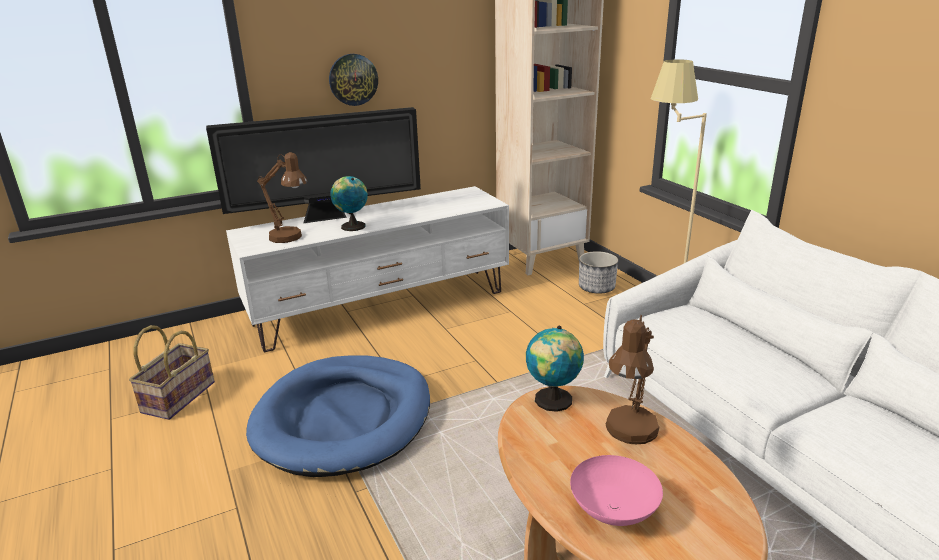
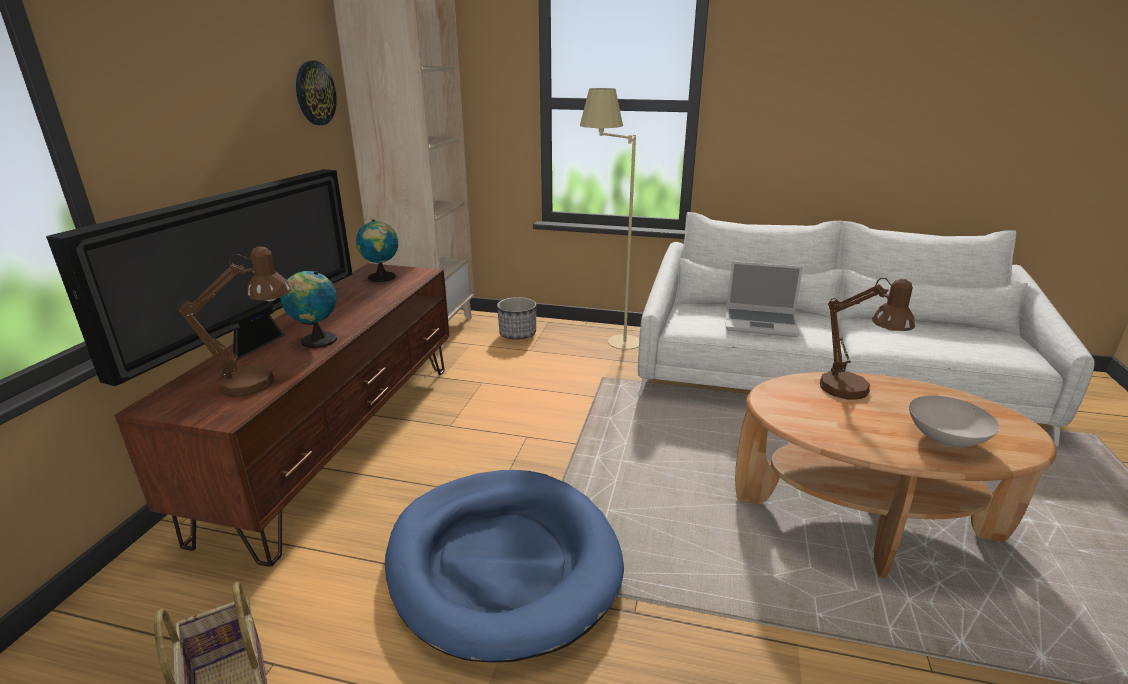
camera: 50 degrees left, 0 degrees up
white tv stand [226,186,509,352] -> brown tv stand [114,263,450,567]
wall clock [329,54,378,106] -> wall clock moved to [296,61,337,125]
globe [526,325,584,412] -> globe moved to [356,220,398,282]
pink bowl [570,455,663,526] -> white bowl [909,395,999,447]
none -> laptop [726,261,803,337]

